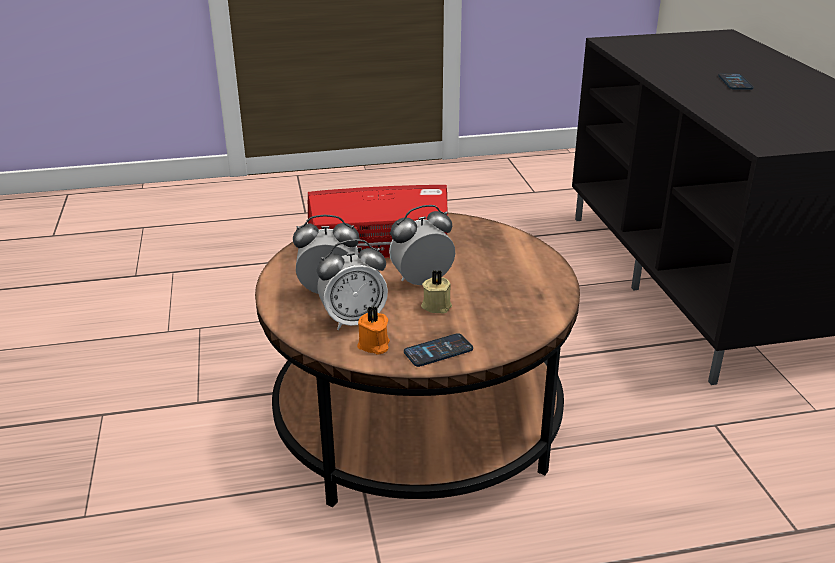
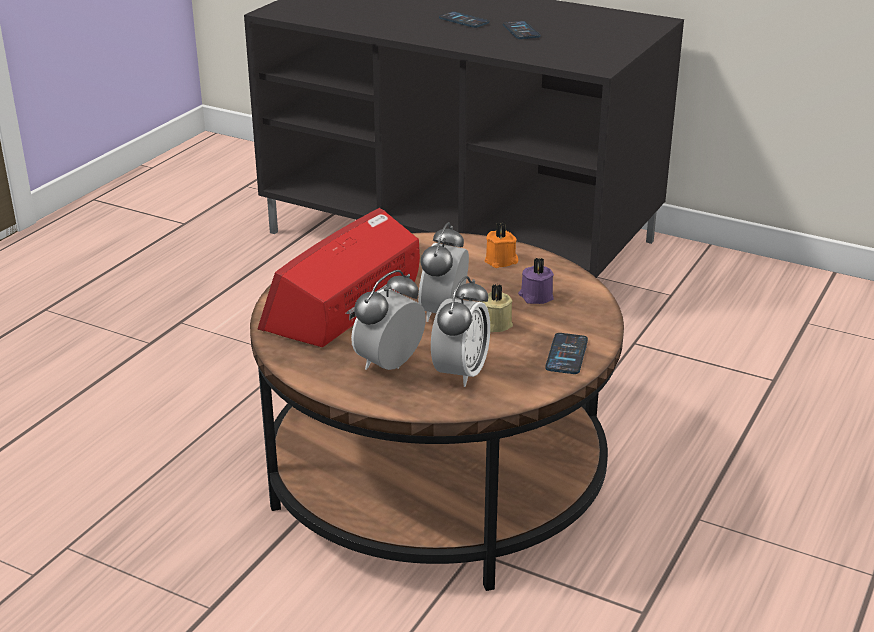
camera: 50 degrees left, 0 degrees up
orange candle [357,306,390,355] -> orange candle moved to [485,222,518,268]
none -> phone [503,21,540,39]
none -> purple candle [518,258,554,304]

